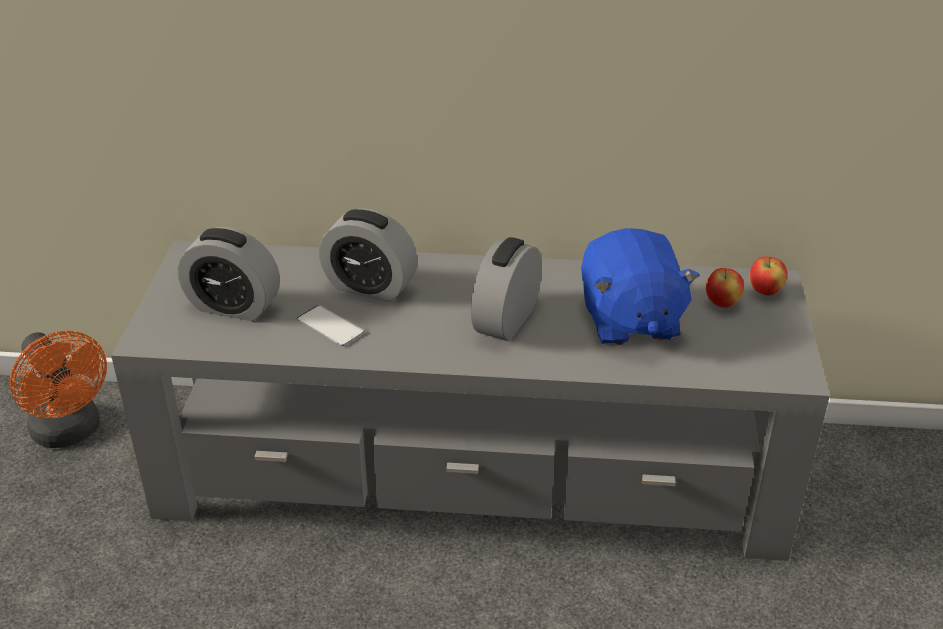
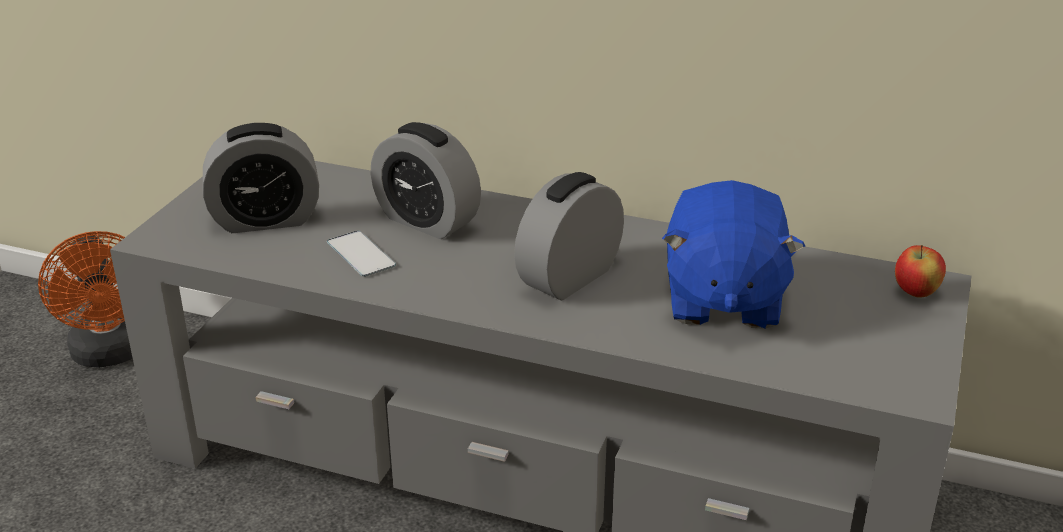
camera: 15 degrees right, 5 degrees down
alarm clock [177,227,280,321] -> alarm clock turned 45 degrees counterclockwise [203,123,319,233]
apple [706,268,744,308] -> none

